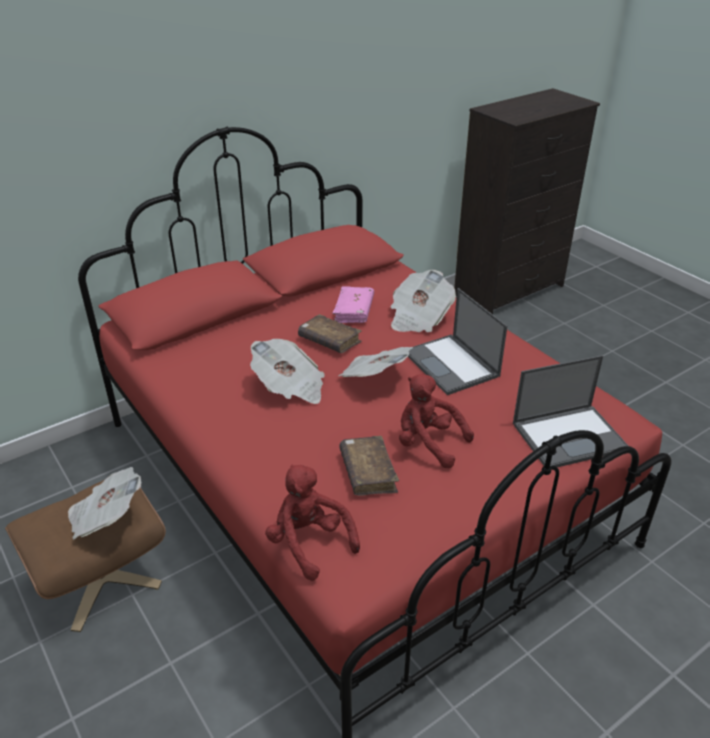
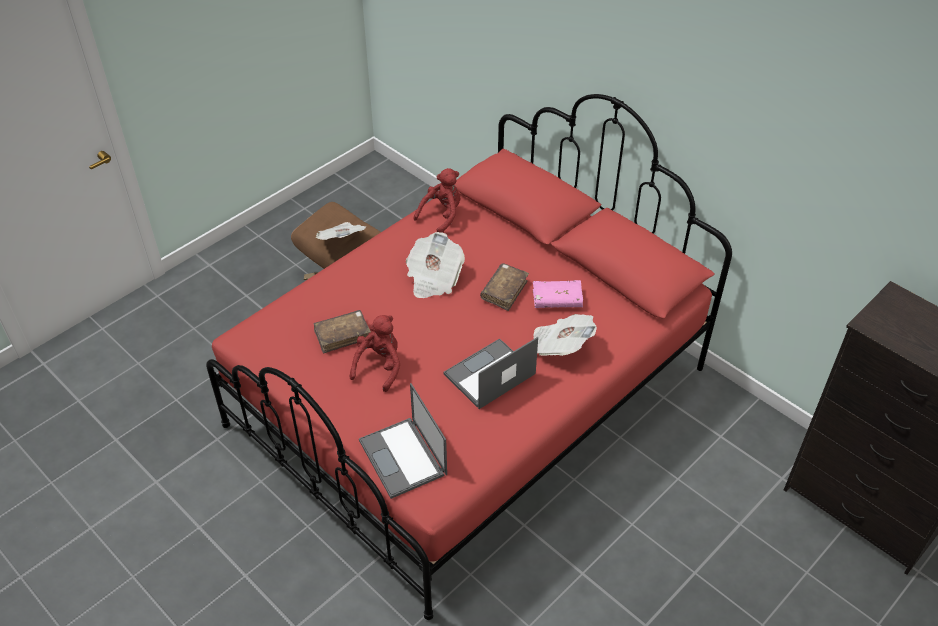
camera: 80 degrees right, 10 degrees up
red plush toy [265,465,360,581] -> red plush toy moved to [413,168,460,233]
newspaper [338,347,413,377] -> none

